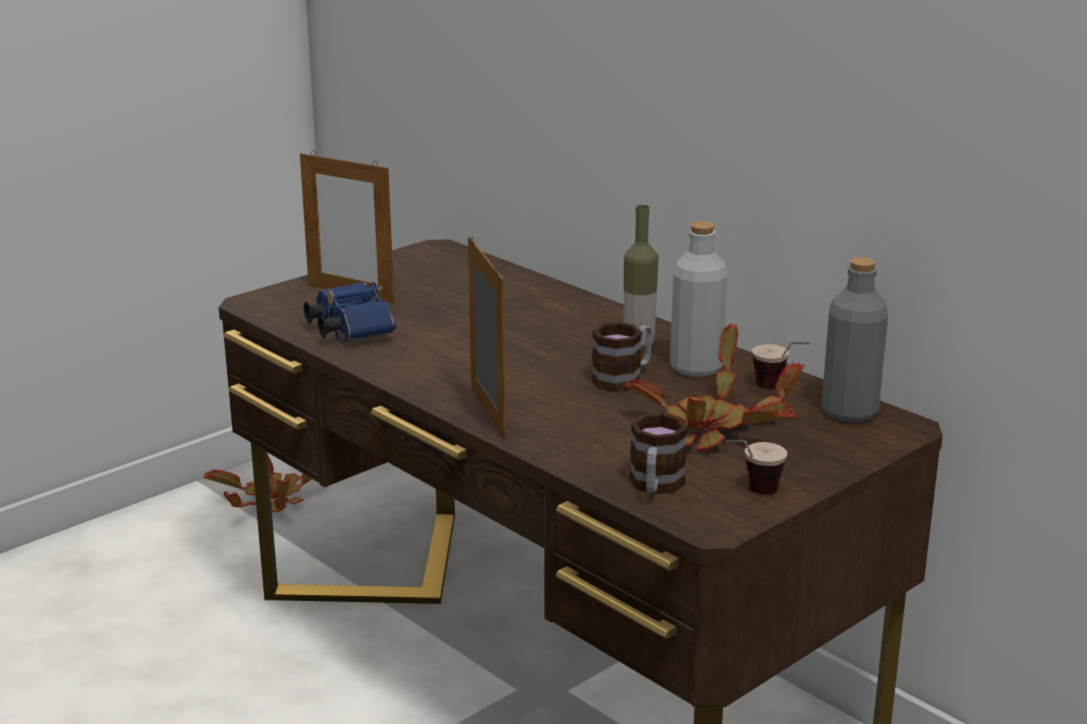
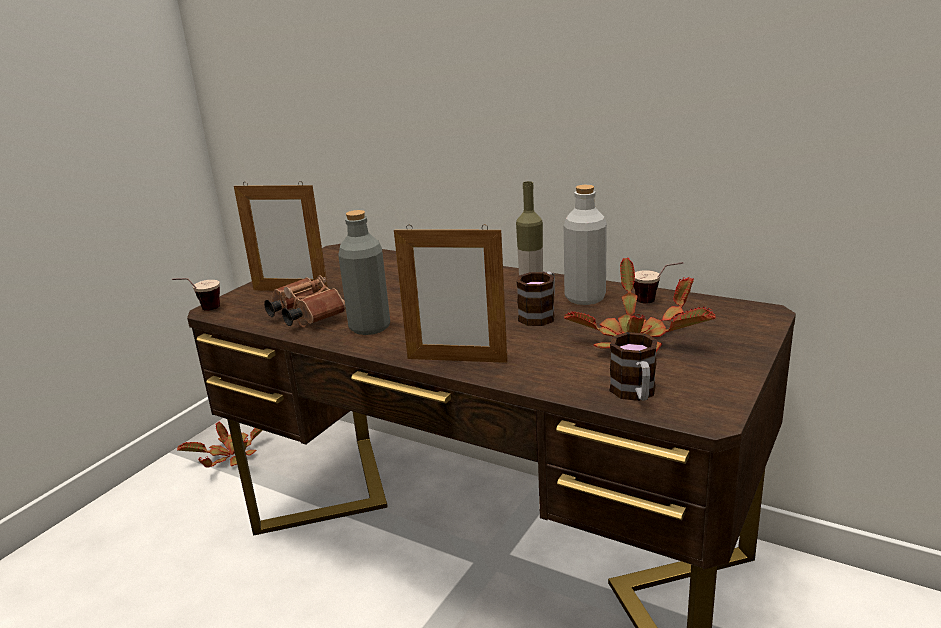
camera: 15 degrees left, 0 degrees up
blue binoculars [304,281,396,343] -> brown binoculars [264,275,346,327]
picture frame [468,237,506,440] -> picture frame turned 135 degrees clockwise [394,225,508,363]
cup [726,440,787,494] -> cup moved to [172,278,220,311]
grey bottle [822,257,888,423] -> grey bottle moved to [338,210,390,335]

